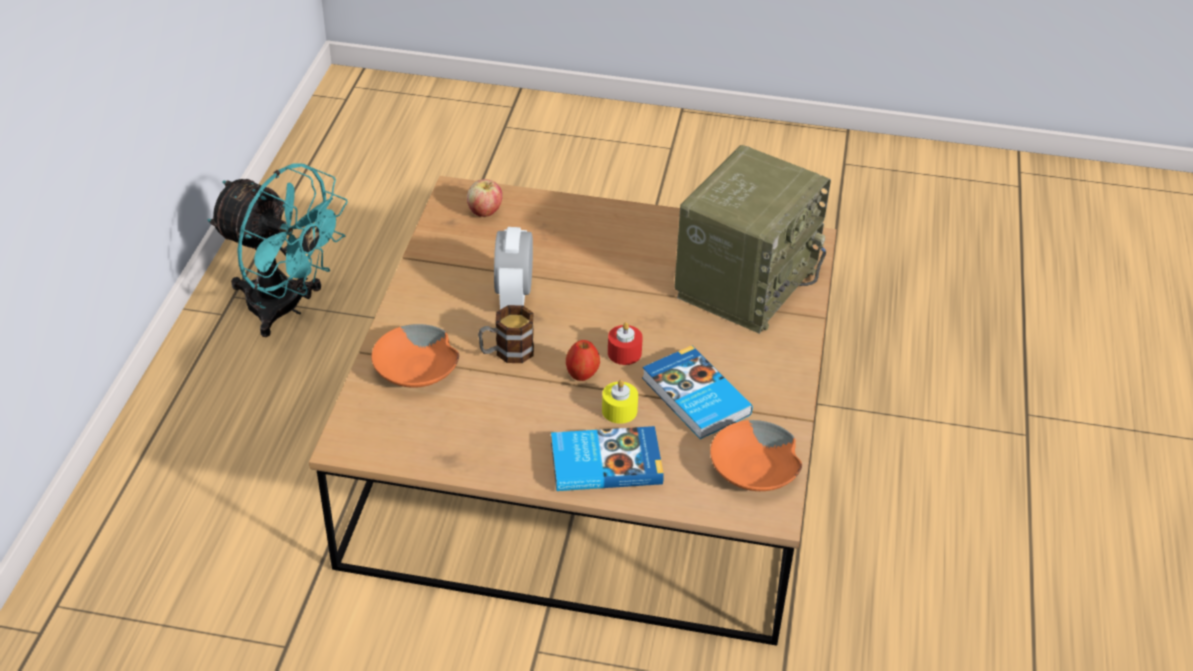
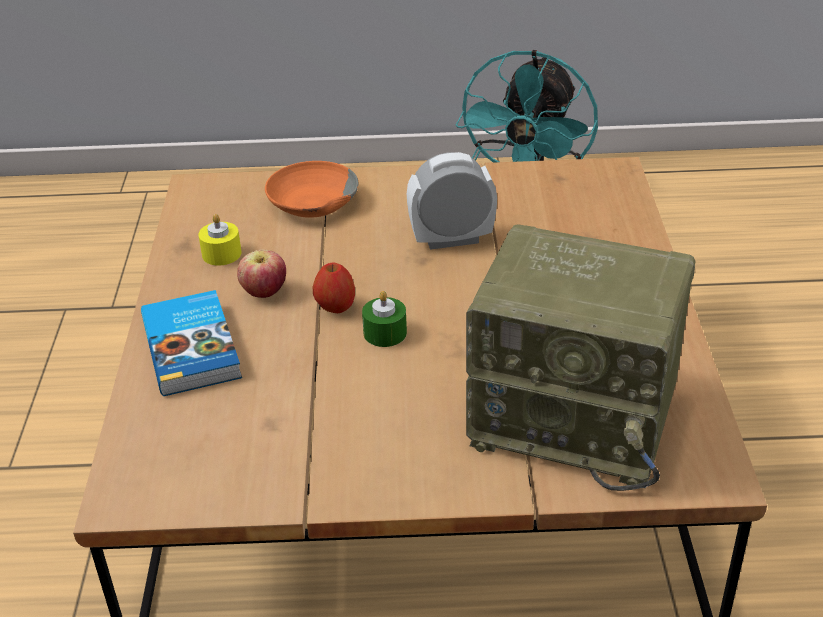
camera: 80 degrees right, 5 degrees down
apple [467,179,502,217] -> apple moved to [237,250,286,298]
mug [478,305,534,363] -> none
yellow candle [602,380,638,424] -> yellow candle moved to [198,214,241,266]
red candle [608,322,643,365] -> green candle [362,291,407,347]
book [642,345,753,439] -> none
orange bowl [710,420,802,491] -> none

